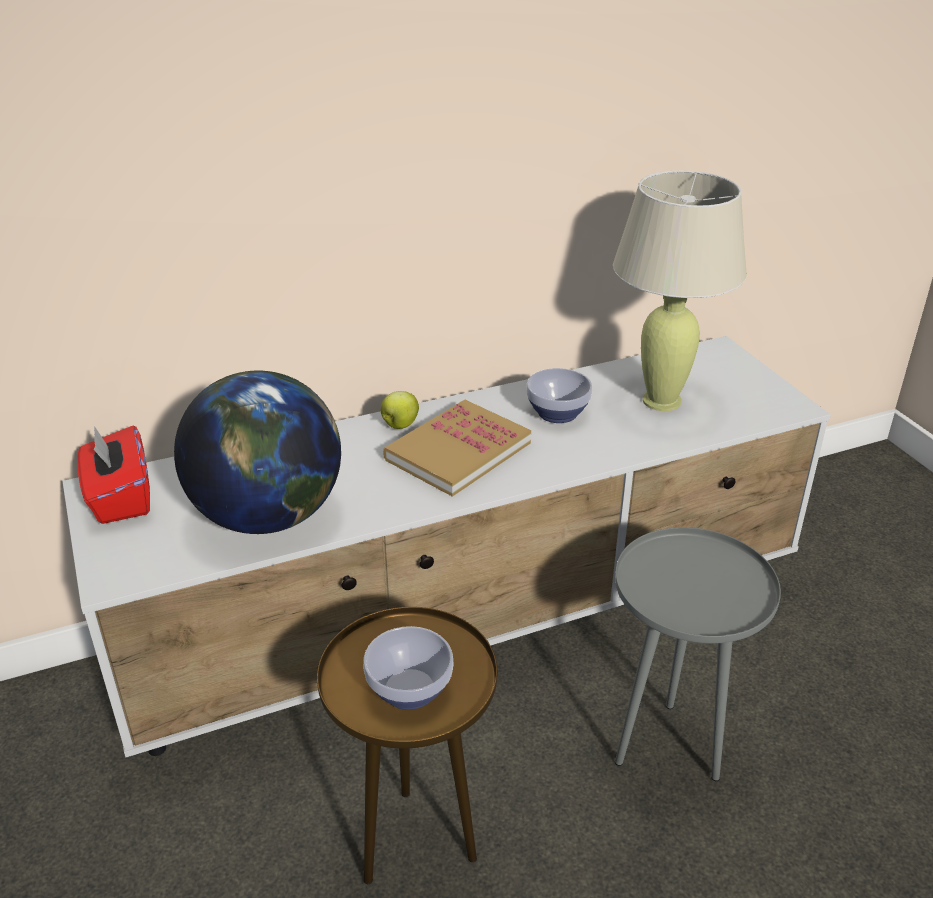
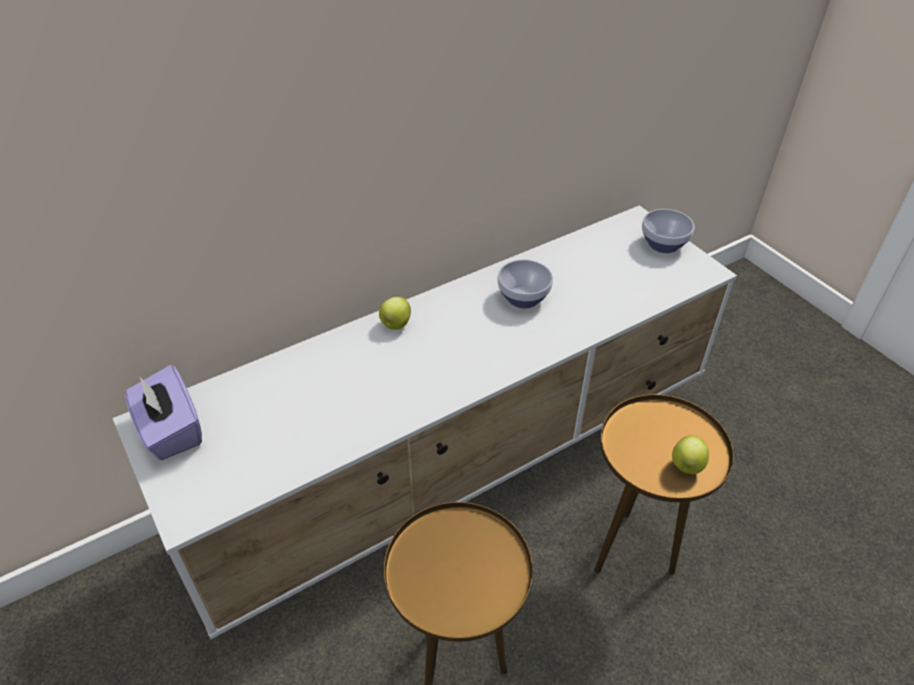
camera: 10 degrees left, 10 degrees up
red tissue box [77,426,150,524] -> purple tissue box [125,365,202,460]
globe [174,371,341,534] -> none
bowl [363,626,453,710] -> bowl moved to [642,209,695,253]
book [383,399,531,497] -> none
beige table lamp [613,170,747,411] -> none
grey side table [615,527,781,781] -> brown side table [595,394,734,575]
none -> apple [672,435,709,474]

